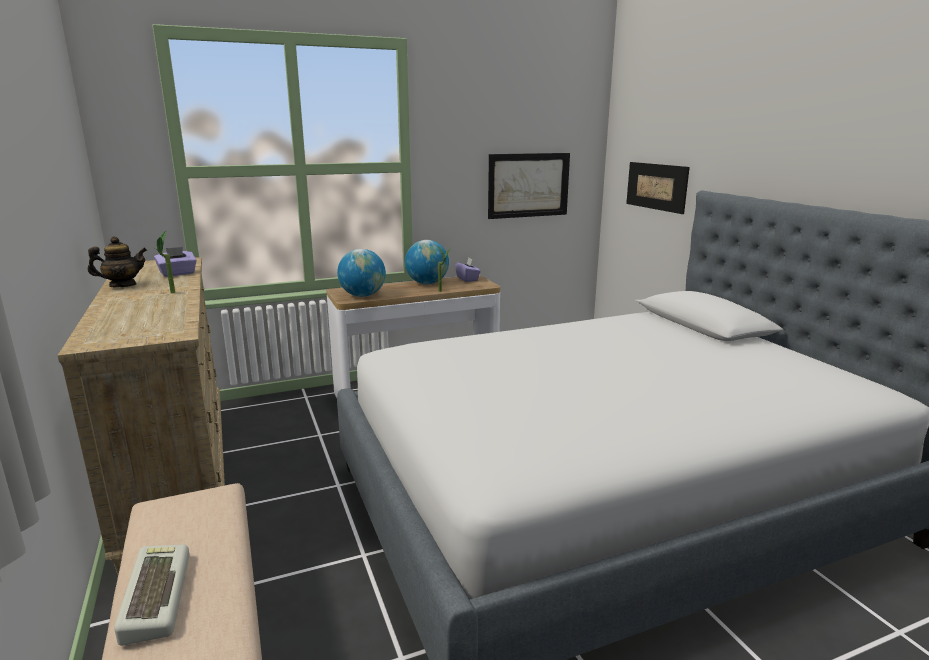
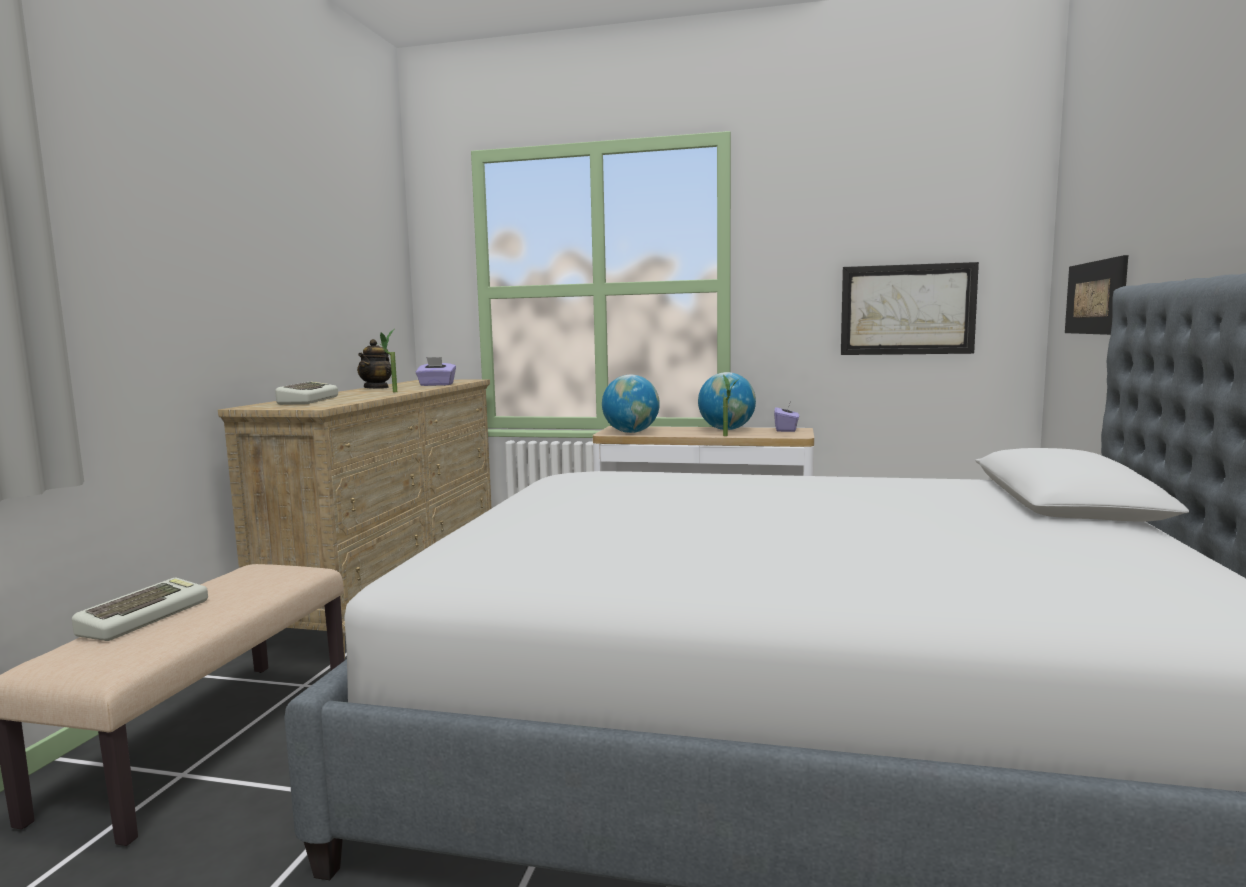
camera: 35 degrees right, 10 degrees down
teapot [88,236,147,287] -> teapot turned 90 degrees clockwise [357,339,392,389]
none -> keyboard [275,382,338,405]

